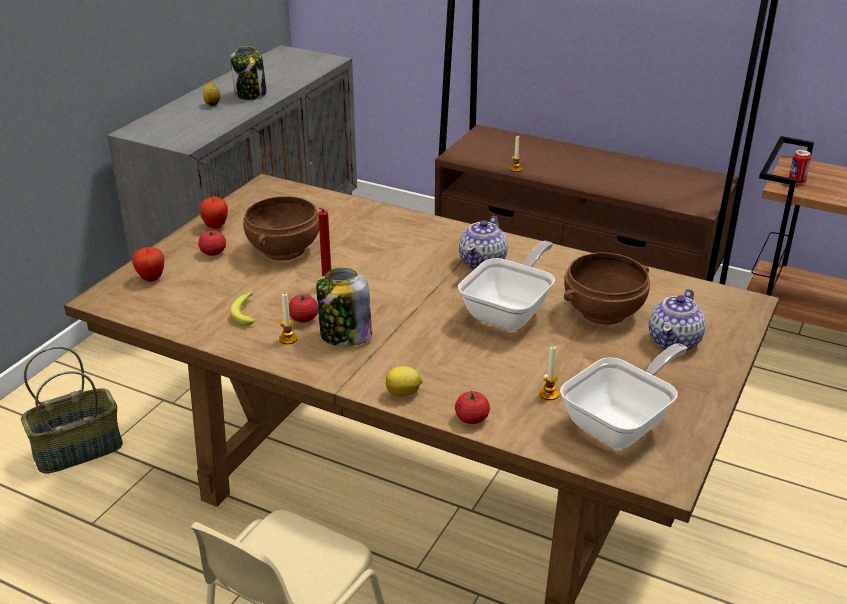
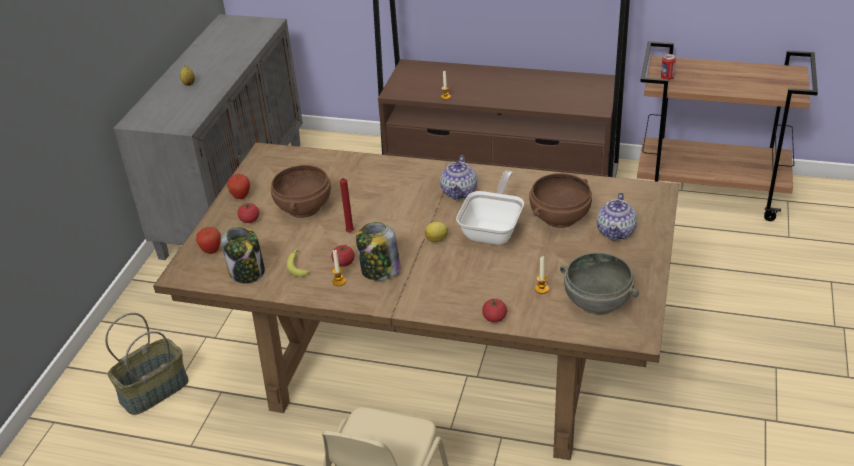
camera: 10 degrees left, 5 degrees up
jar [230,46,266,100] -> jar moved to [221,226,265,284]
lemon [386,366,423,397] -> lemon moved to [425,222,448,242]
frying pan [560,343,688,448] -> grey bowl [560,253,639,315]

